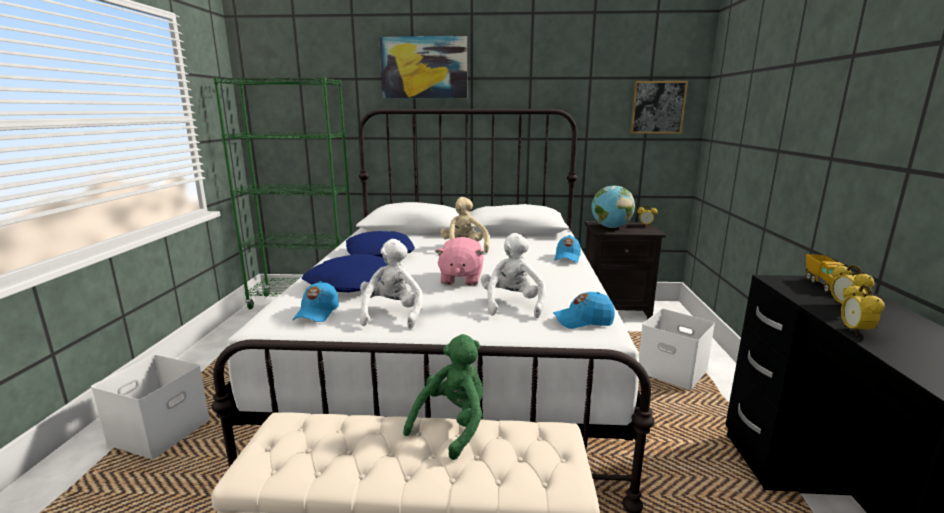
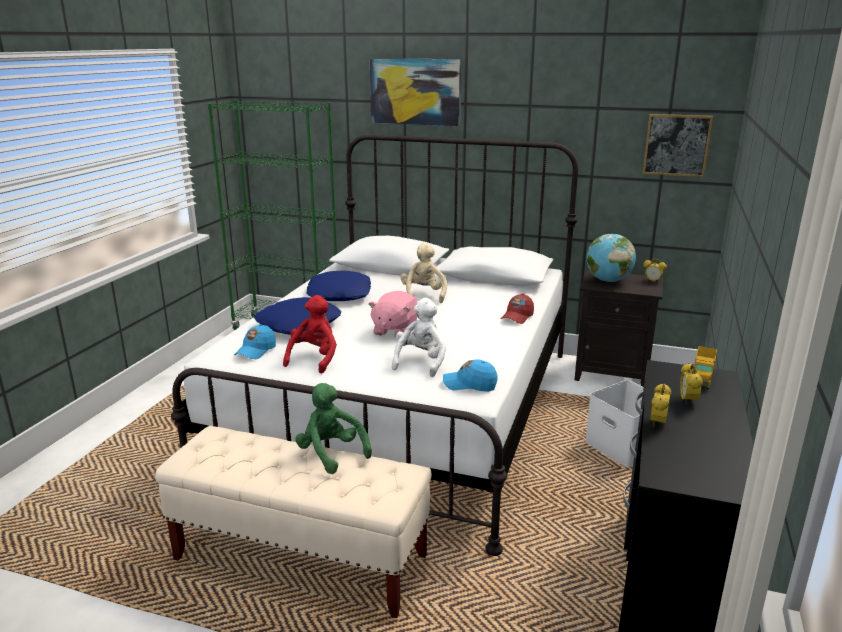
camera: 15 degrees right, 5 degrees up
white storage box [91,355,210,459] -> none
white plush toy [360,239,423,329] -> red plush toy [283,295,337,374]
green plush toy [403,334,483,460] -> green plush toy turned 90 degrees counterclockwise [295,383,372,474]
blue cap [554,235,581,263] -> red cap [501,294,534,324]

